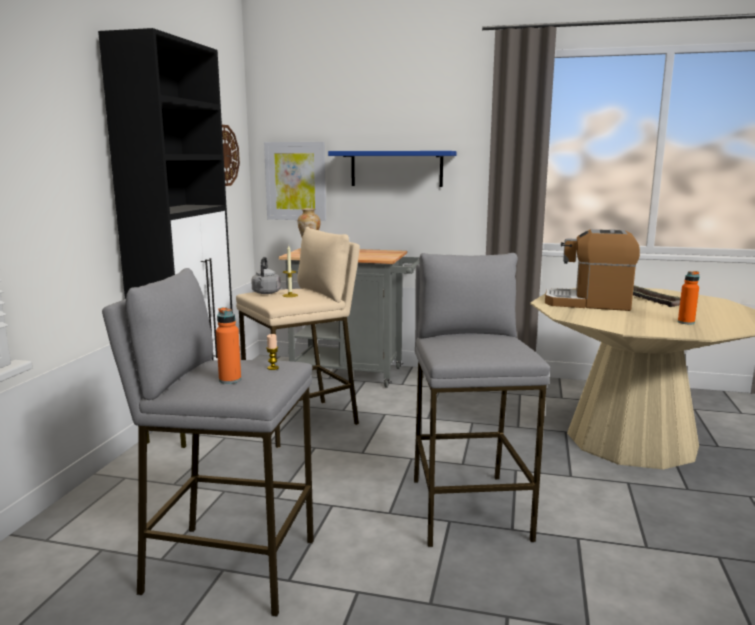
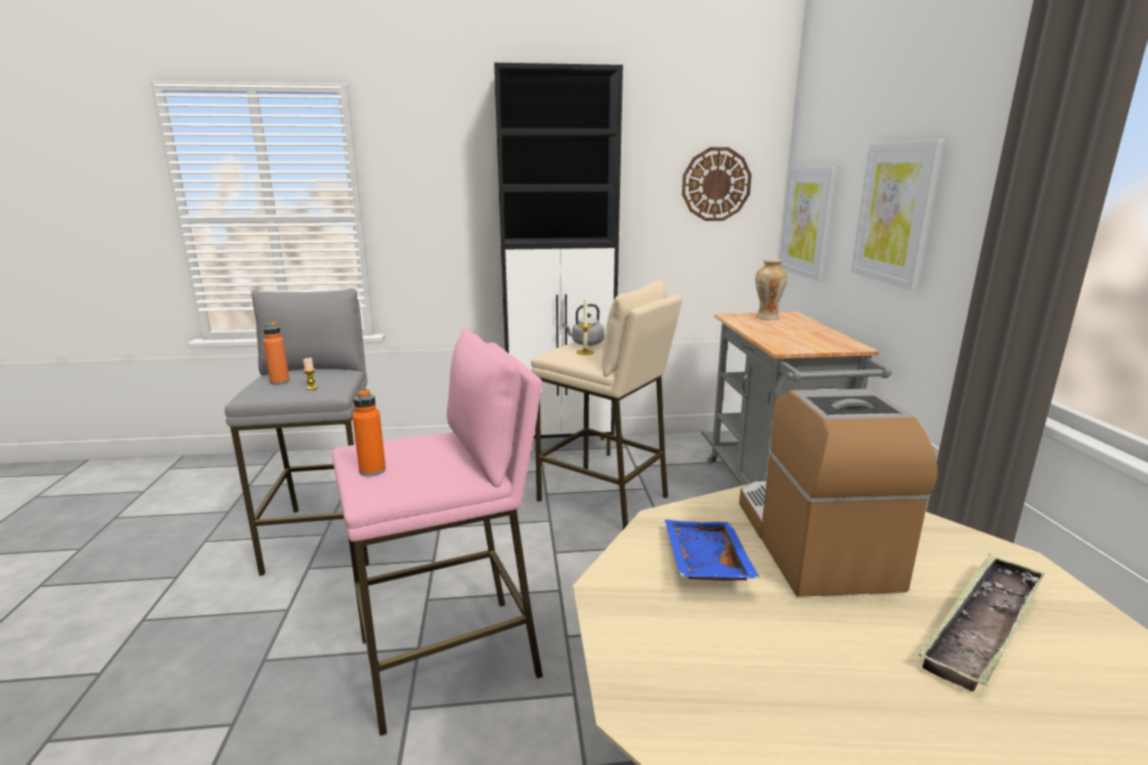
camera: 70 degrees right, 5 degrees up
blue shelf [328,151,457,187] -> picture [851,140,945,290]
grey stool [414,253,550,547] -> pink stool [332,328,543,736]
orange bottle [678,271,700,324] -> orange bottle moved to [352,388,386,476]
none -> blue tray [665,520,760,581]

